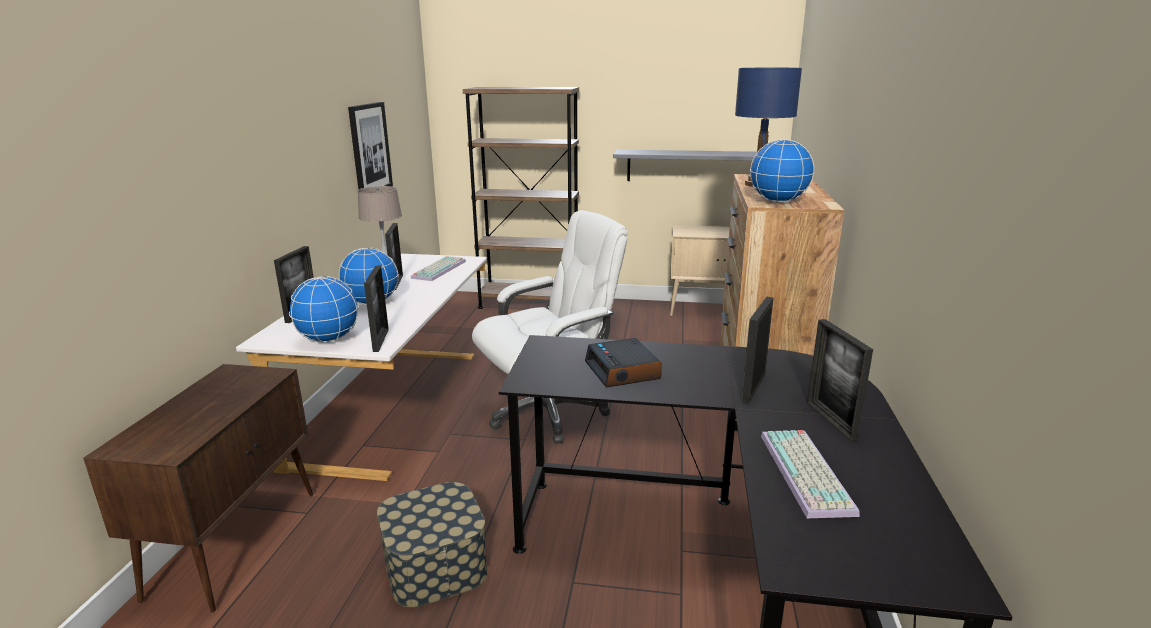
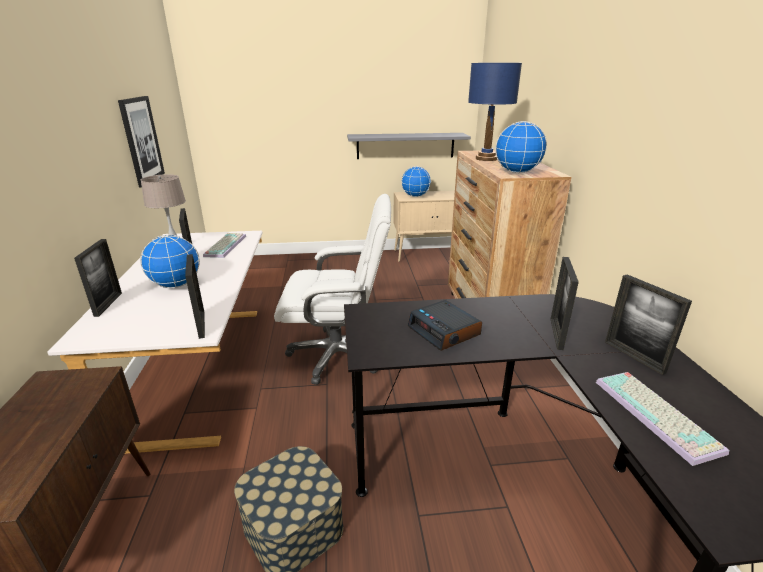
camera: 15 degrees left, 5 degrees up
globe [289,276,359,342] -> globe moved to [401,166,431,197]
brown bookcase [463,87,579,309] -> none
white office chair [472,210,628,444] -> white office chair turned 45 degrees clockwise [274,194,391,385]

